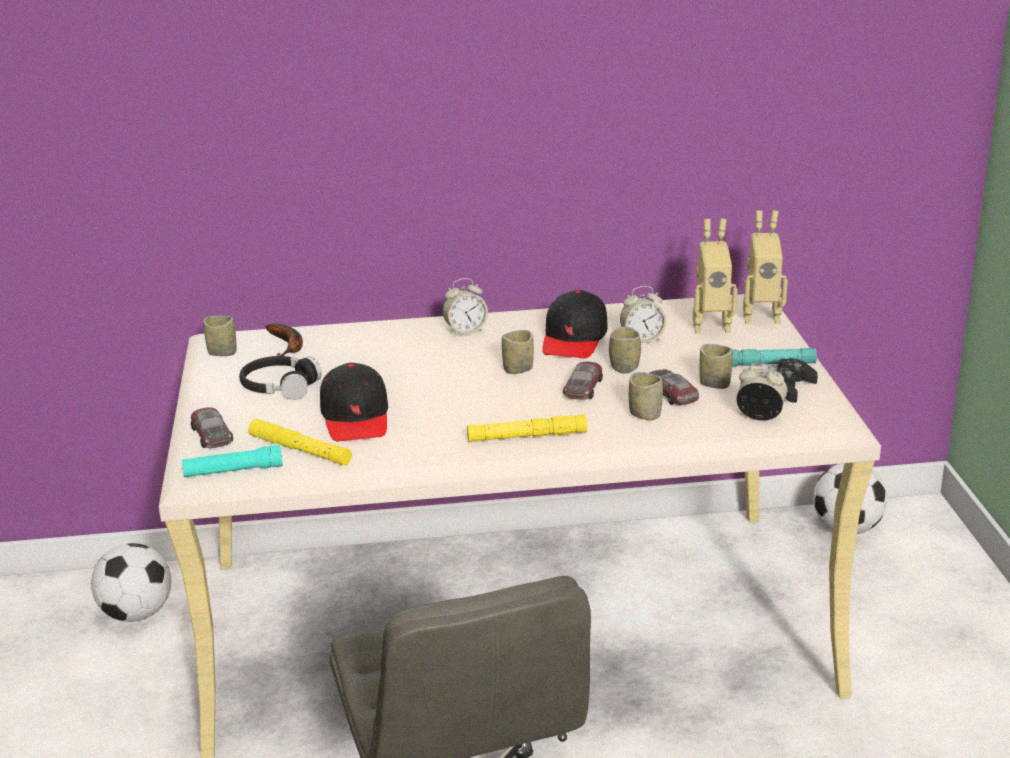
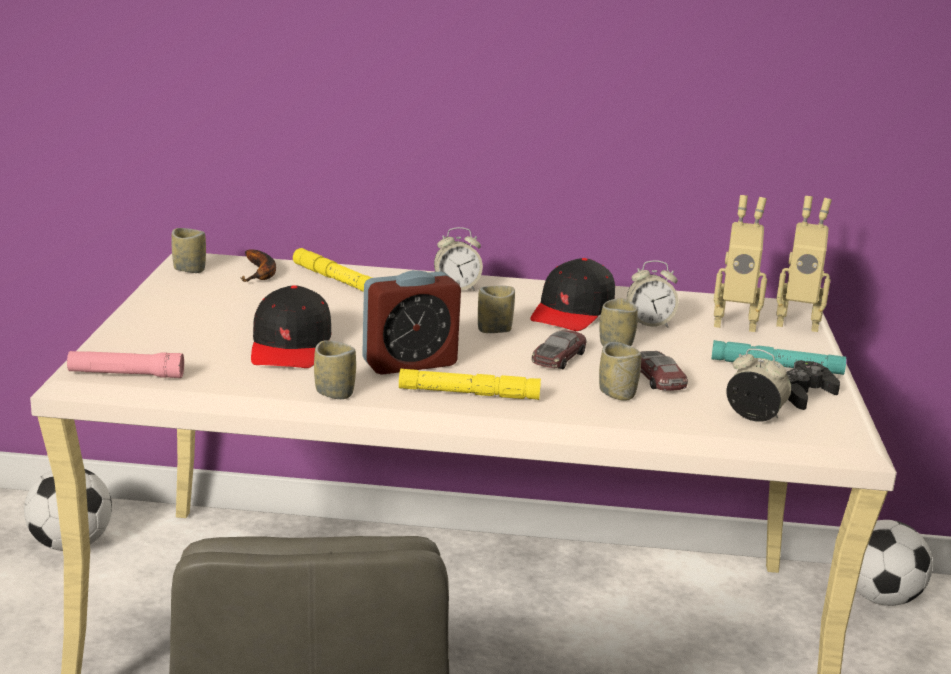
camera: 10 degrees right, 5 degrees down
turquoise flashlight [182,445,283,477] -> pink flashlight [67,351,184,378]
toy car [191,407,233,448] -> none
black headphones [239,356,322,400] -> none
yellow flashlight [248,419,352,466] -> yellow flashlight moved to [293,248,372,292]
cup [699,344,733,389] -> cup moved to [314,340,356,399]
none -> alarm clock [362,270,461,375]

